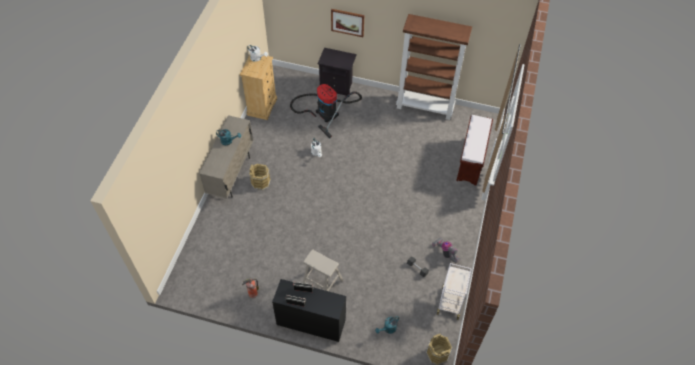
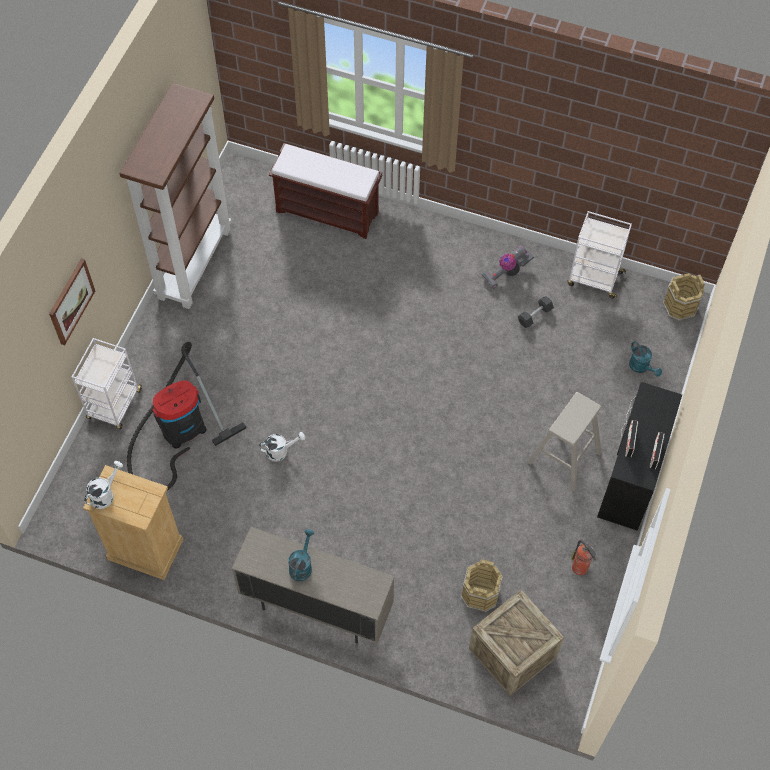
camera: 85 degrees left, 5 degrees up
brown bucket [249,163,271,190] -> brown bucket moved to [461,559,503,612]
black nightstand [318,48,357,97] -> white cart [72,338,143,429]
none -> crate [469,590,564,696]

